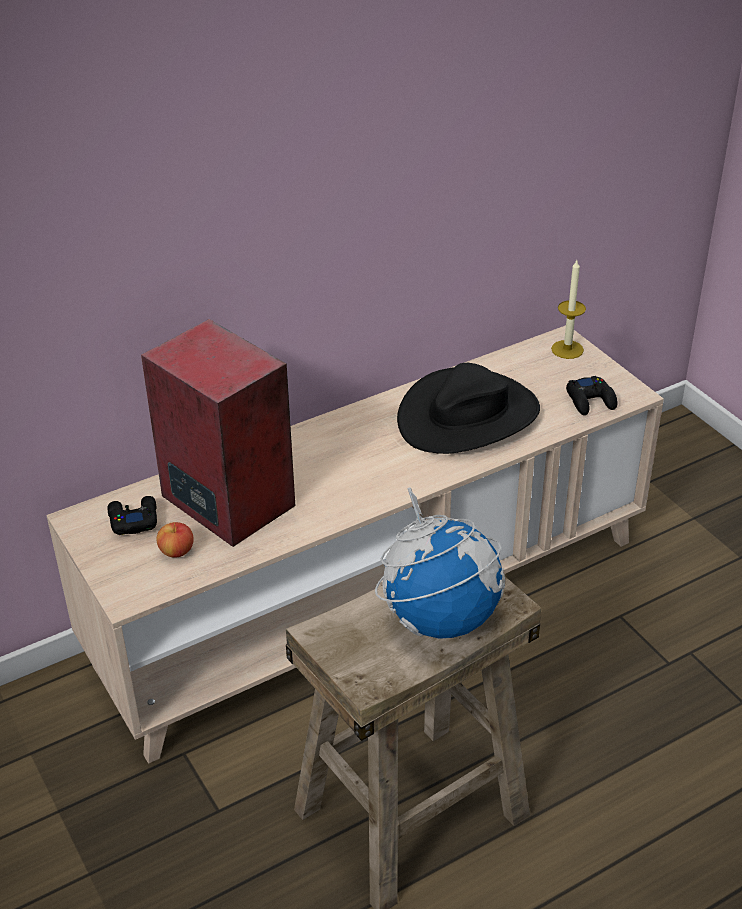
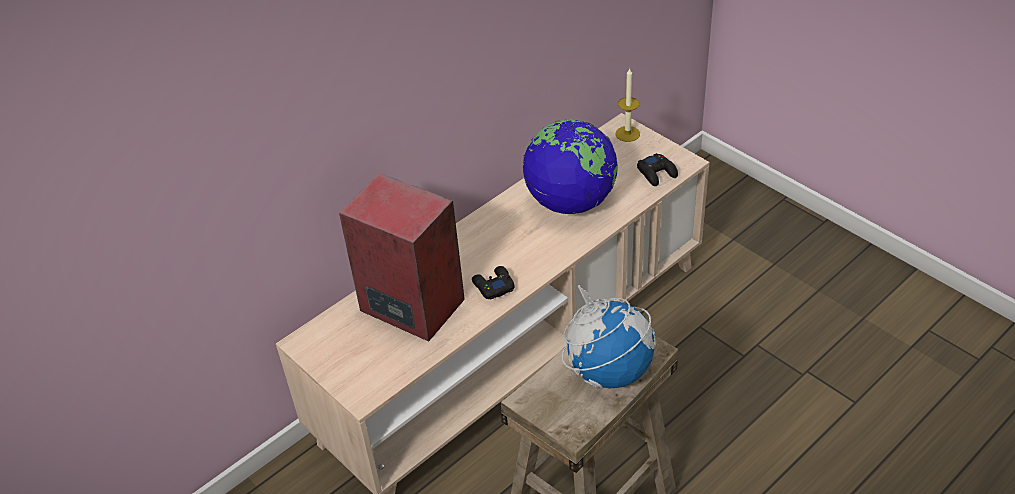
camera: 10 degrees left, 5 degrees up
black game controller [107,496,157,535] -> black game controller moved to [472,266,514,300]
apple [156,522,194,558] -> none
black hat [397,363,540,454] -> globe [523,119,618,214]

